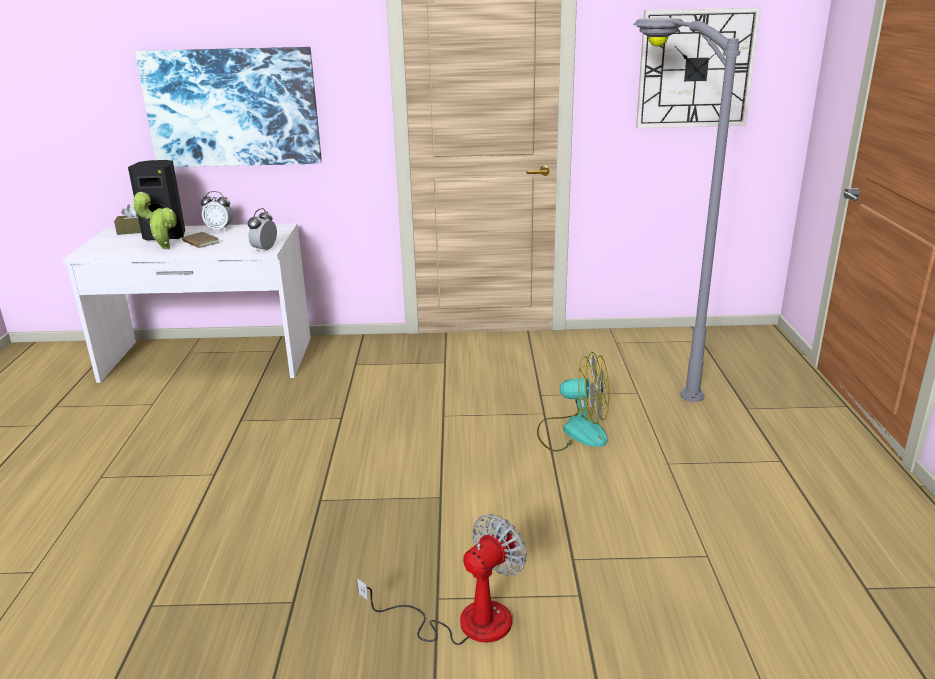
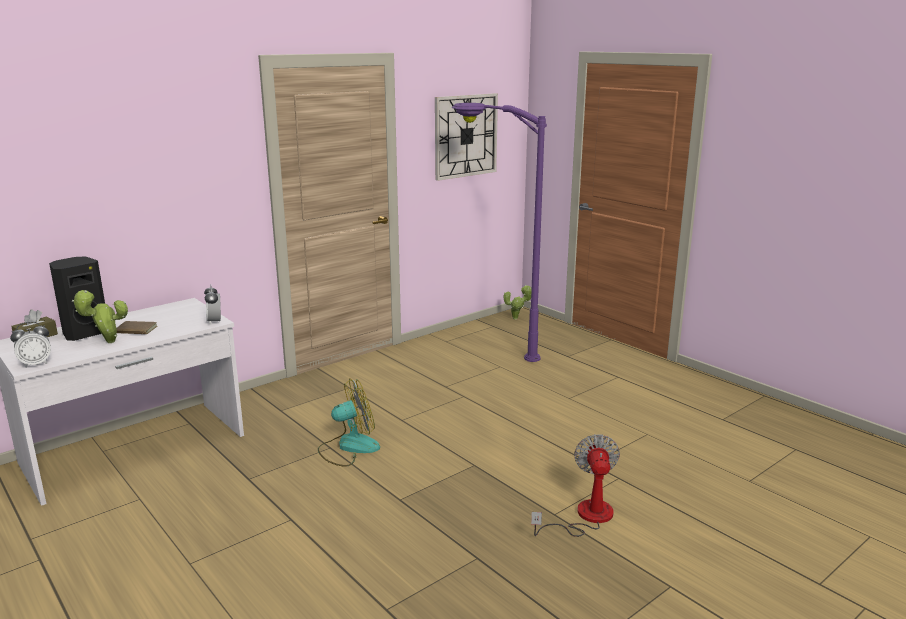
camera: 40 degrees left, 5 degrees down
picture [135,47,322,167] -> none
alarm clock [201,191,233,231] -> alarm clock moved to [10,322,51,368]
fan [537,352,609,452] -> fan moved to [318,378,380,467]
grey floor lamp [633,18,740,402] -> purple floor lamp [452,103,547,362]
none -> potted plant [503,285,532,320]

